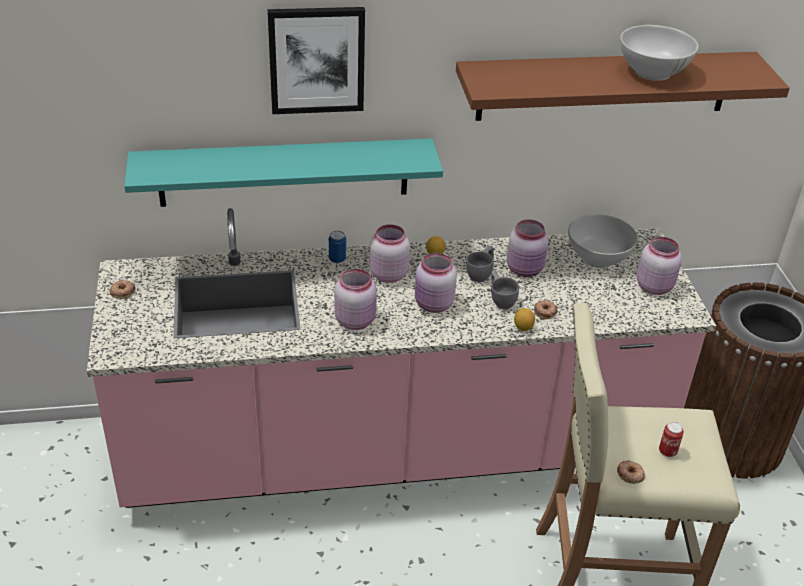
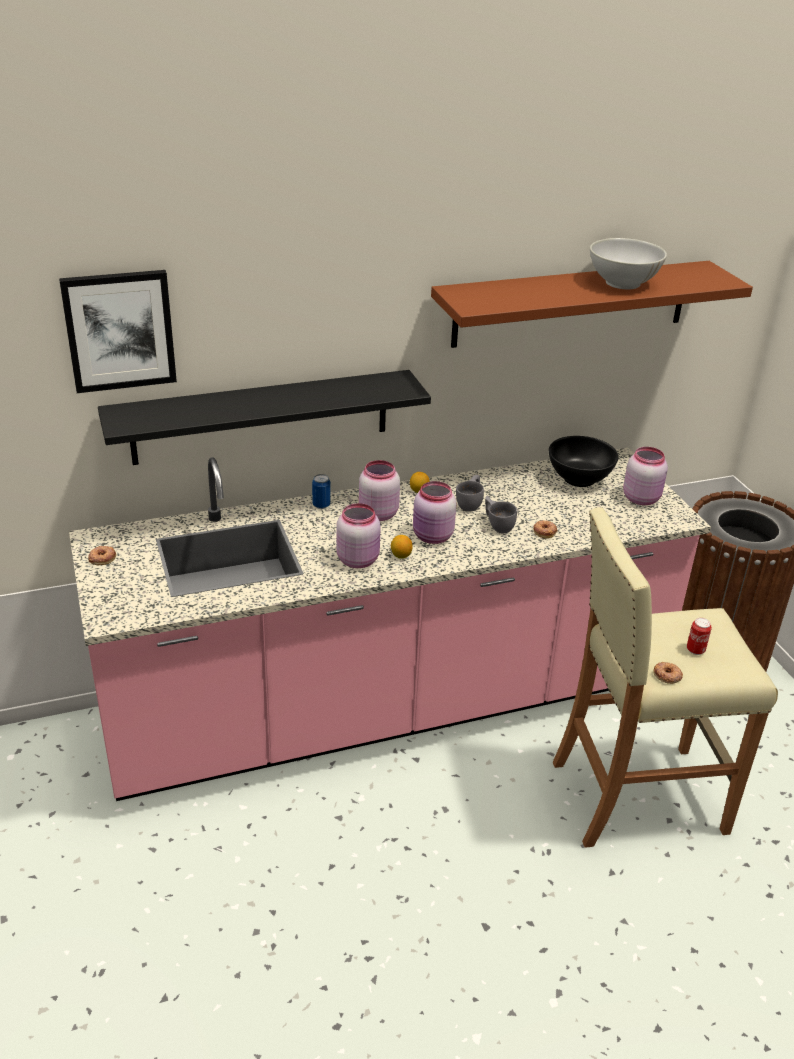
camera: 10 degrees left, 5 degrees down
turquoise shelf [124,138,443,207] -> black shelf [98,370,431,465]
picture [267,7,365,114] -> picture moved to [59,270,177,393]
pink jar [507,219,548,277] -> none
lemon [514,308,535,331] -> lemon moved to [391,535,413,559]
white bowl [568,214,638,268] -> black bowl [549,436,619,487]

